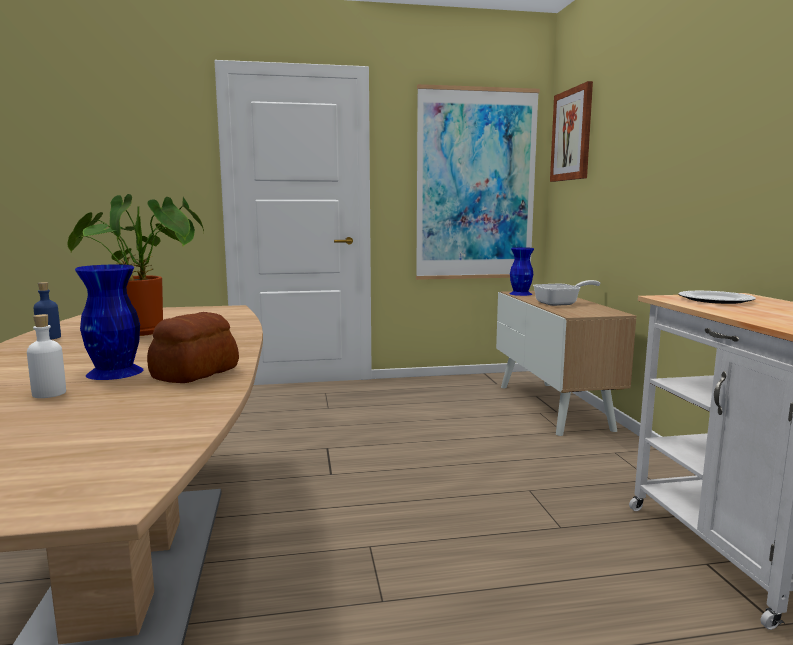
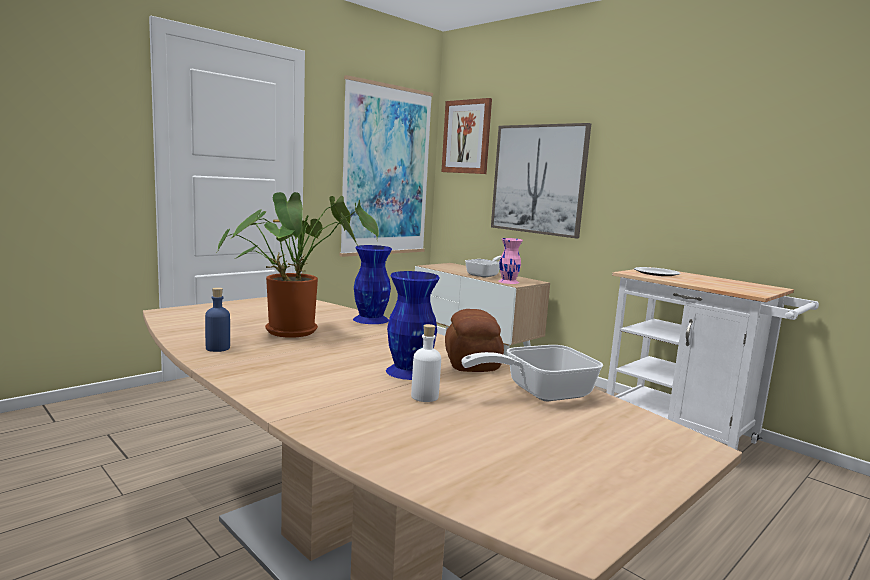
camera: 35 degrees left, 0 degrees up
blue vase [509,247,534,296] -> blue vase moved to [353,245,392,324]
none -> frying pan [461,345,603,401]
none -> picture [491,123,591,238]
none -> pink vase [498,238,523,284]

